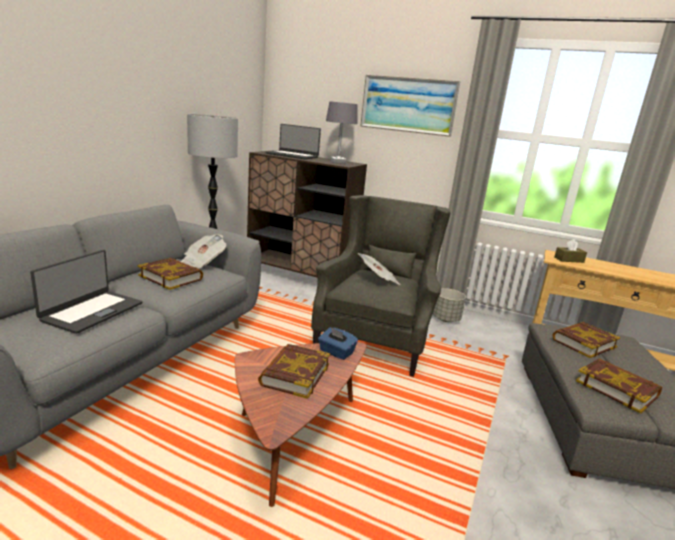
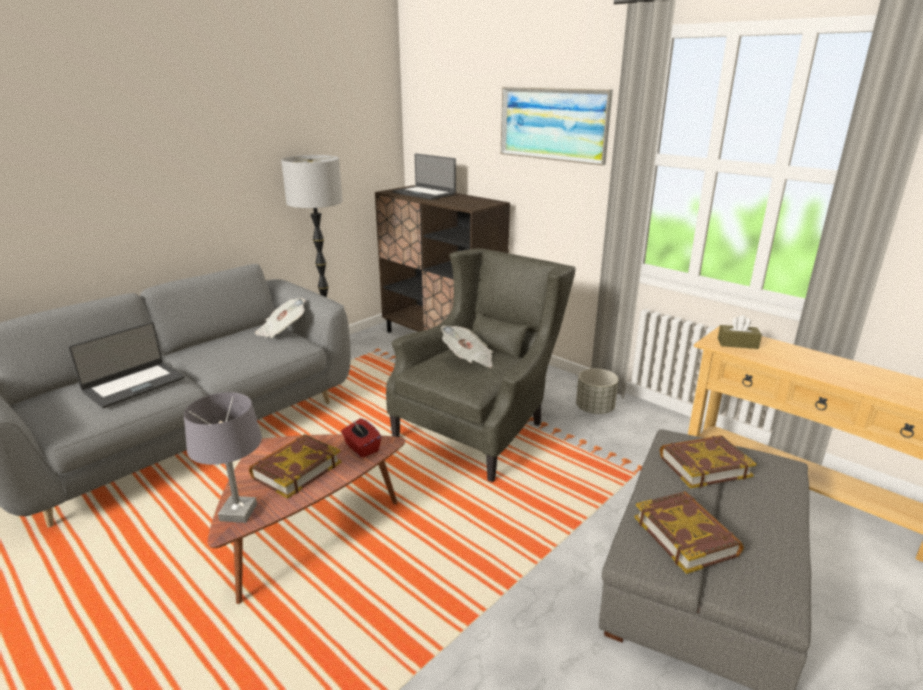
camera: 20 degrees right, 5 degrees up
book [138,258,203,290] -> none
blue tissue box [318,327,358,360] -> red tissue box [341,419,381,458]
grey table lamp [326,101,357,164] -> grey table lamp moved to [184,392,262,523]

